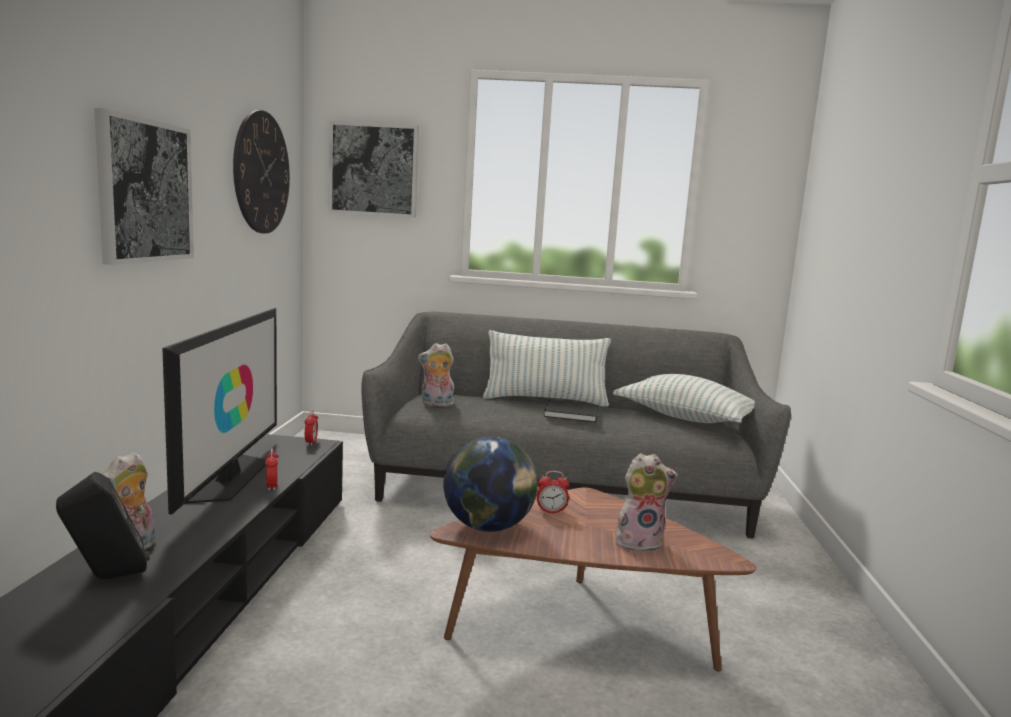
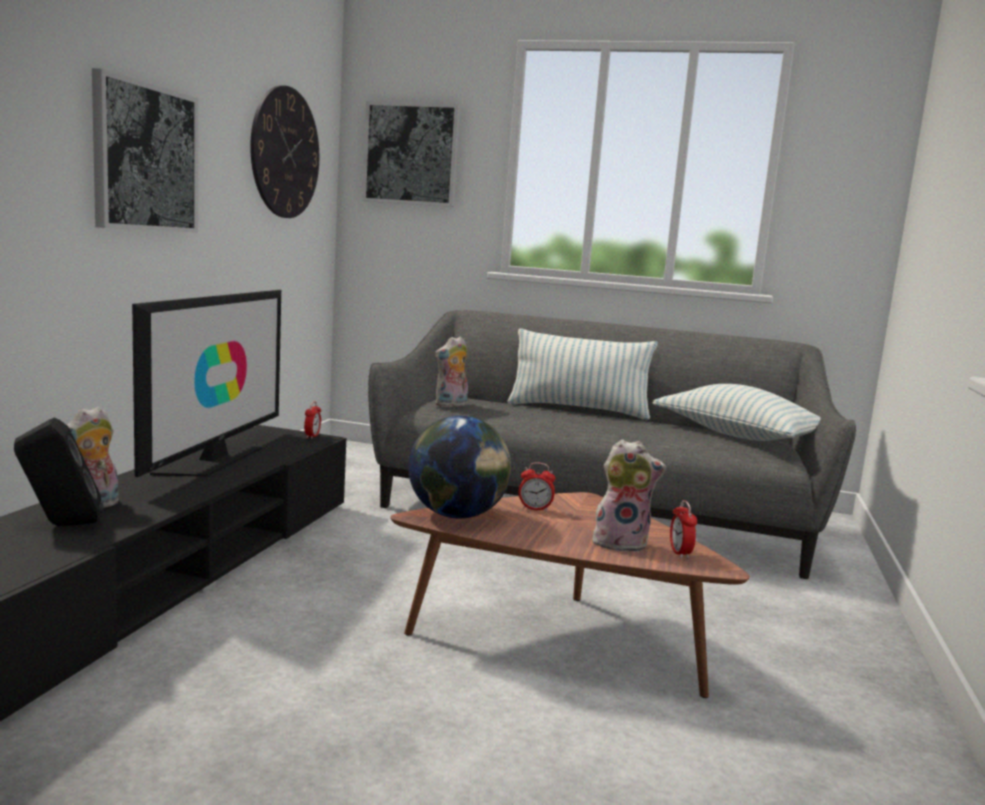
camera: 10 degrees right, 0 degrees up
alarm clock [265,448,279,491] -> alarm clock moved to [670,500,697,559]
plush toy [418,343,455,406] -> plush toy turned 45 degrees counterclockwise [435,336,468,407]
black book [544,400,599,422] -> none

